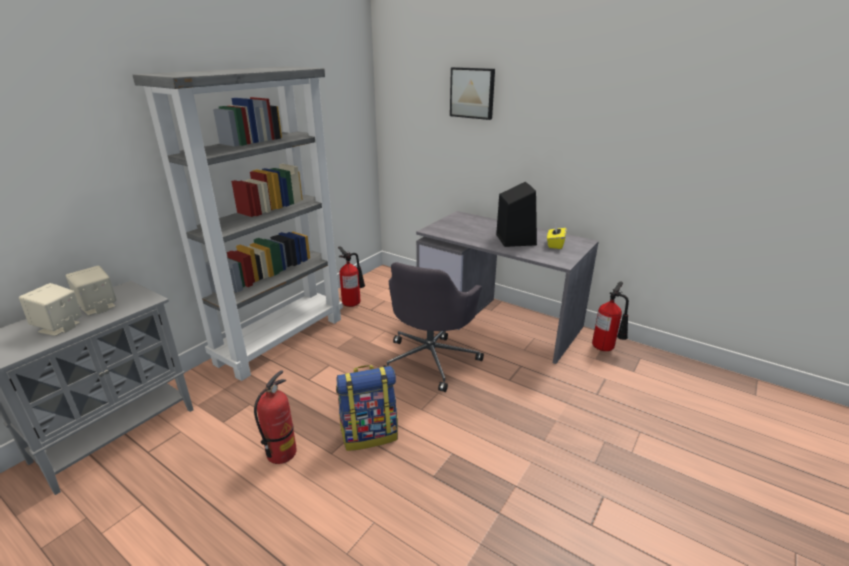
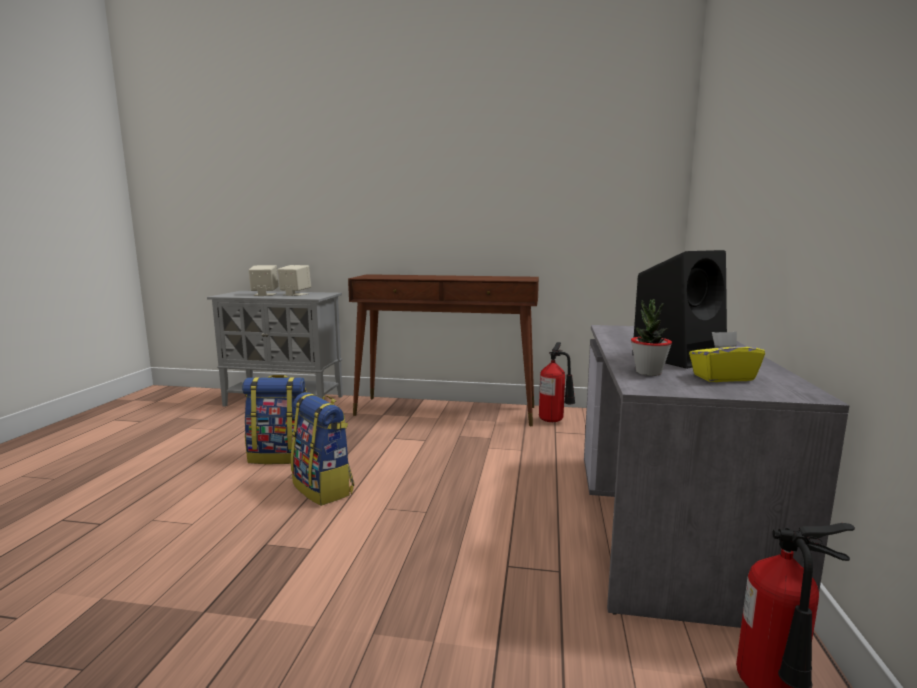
camera: 65 degrees right, 15 degrees down
grey bookcase [133,67,343,381] -> brown console table [348,274,539,426]
fire extinguisher [254,370,296,464] -> backpack [242,375,307,464]
grey office chair [383,262,484,392] -> none
picture [450,67,495,120] -> none
none -> potted plant [631,299,672,376]

